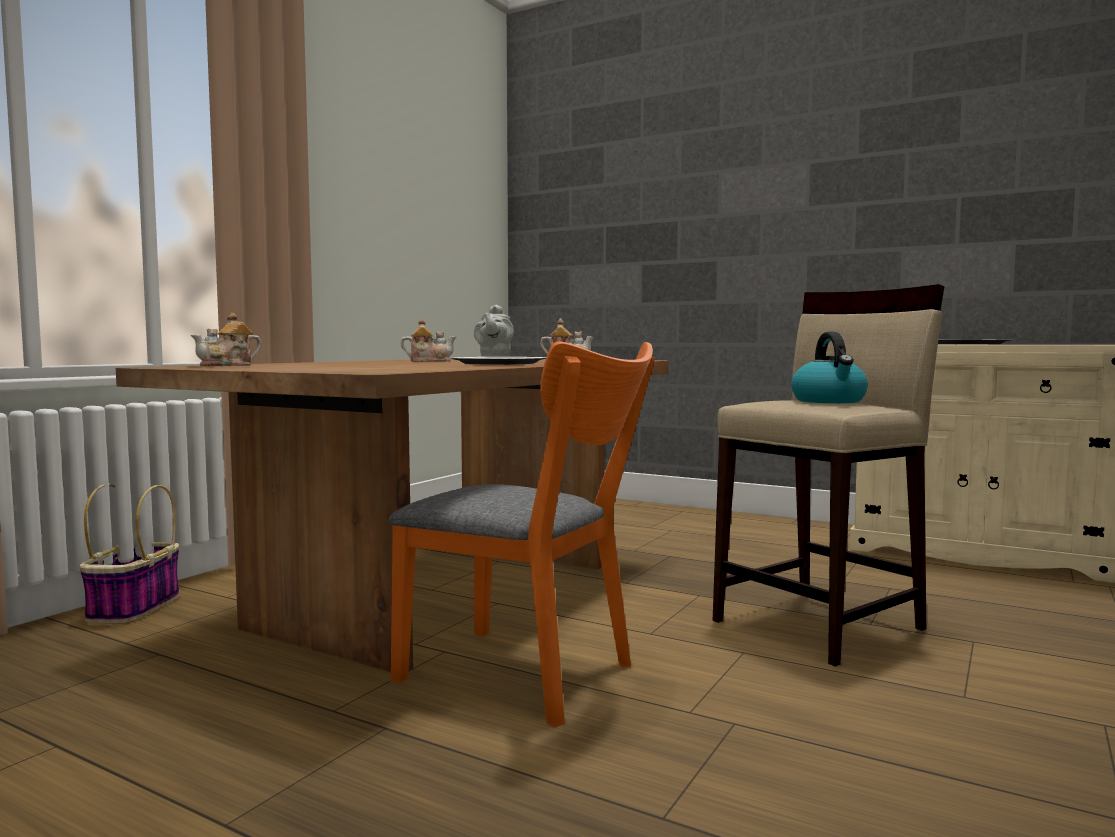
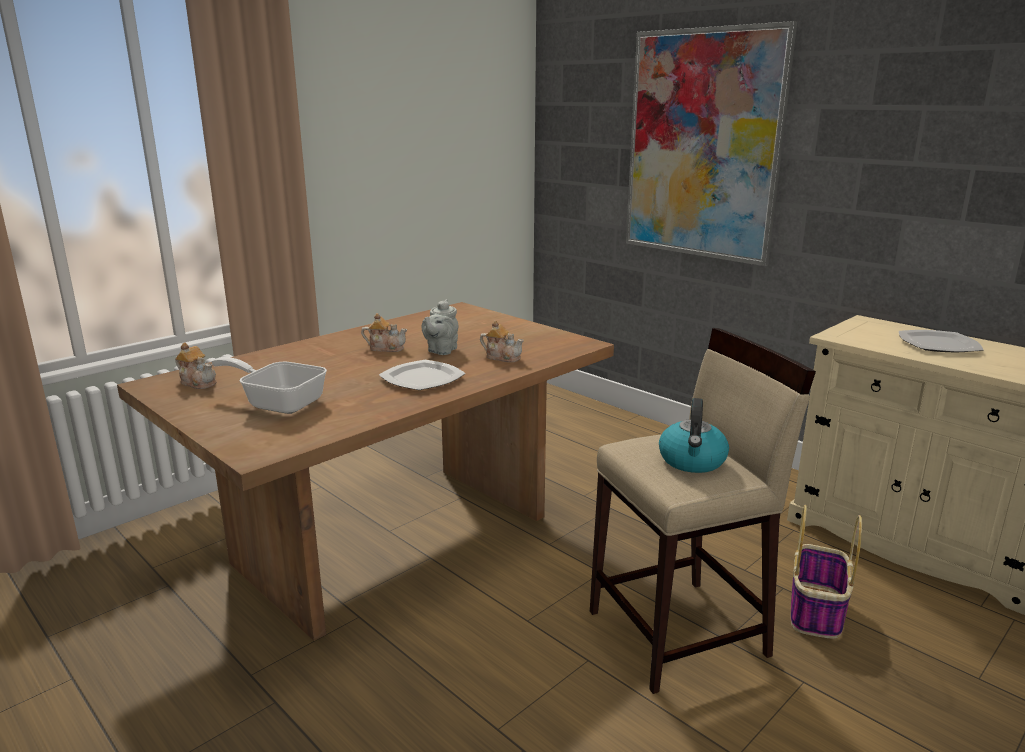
camera: 15 degrees right, 15 degrees up
basket [79,484,179,624] -> basket moved to [790,505,862,639]
teapot [191,313,262,366] -> teapot turned 120 degrees counterclockwise [175,342,217,389]
orange chair [388,342,655,728] -> none
none -> frying pan [211,357,327,414]
none -> picture [626,21,797,266]

